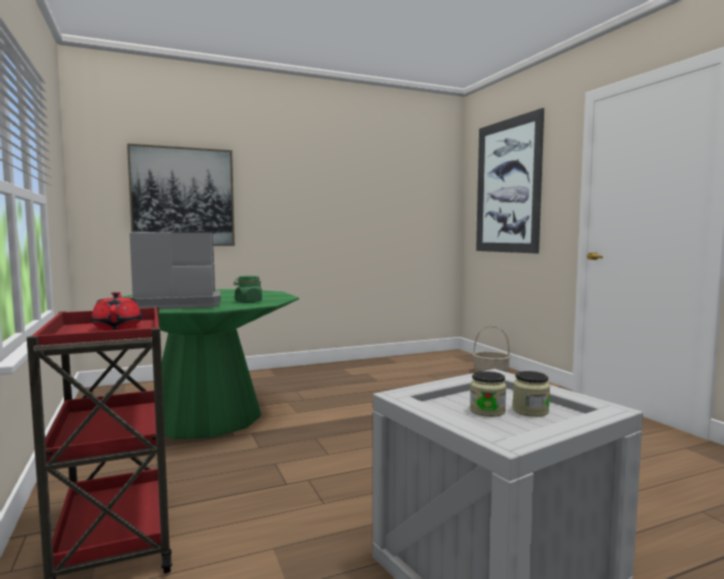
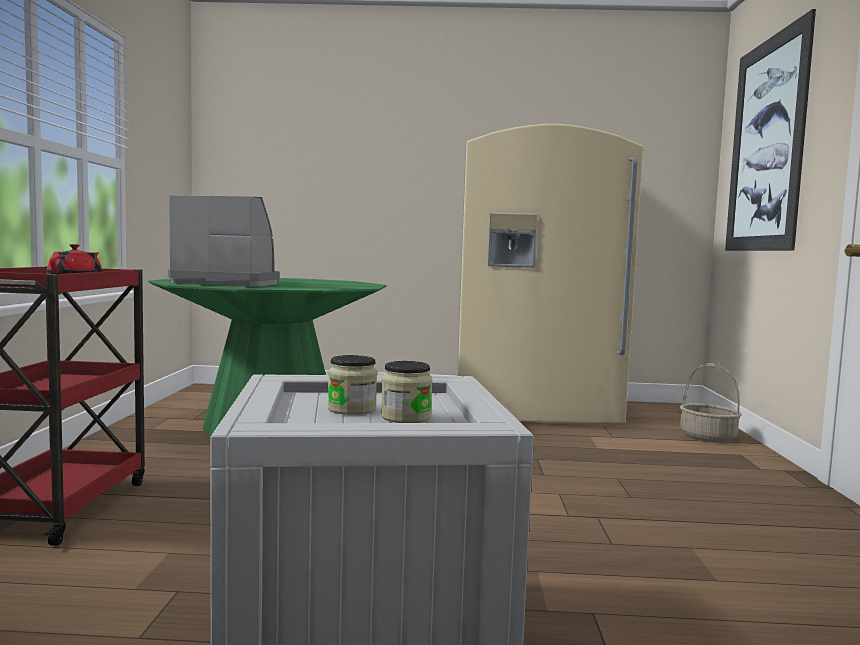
camera: 25 degrees right, 0 degrees up
picture [127,144,235,246] -> none
green jar [234,276,262,303] -> none
none -> beige fridge [457,124,643,423]

